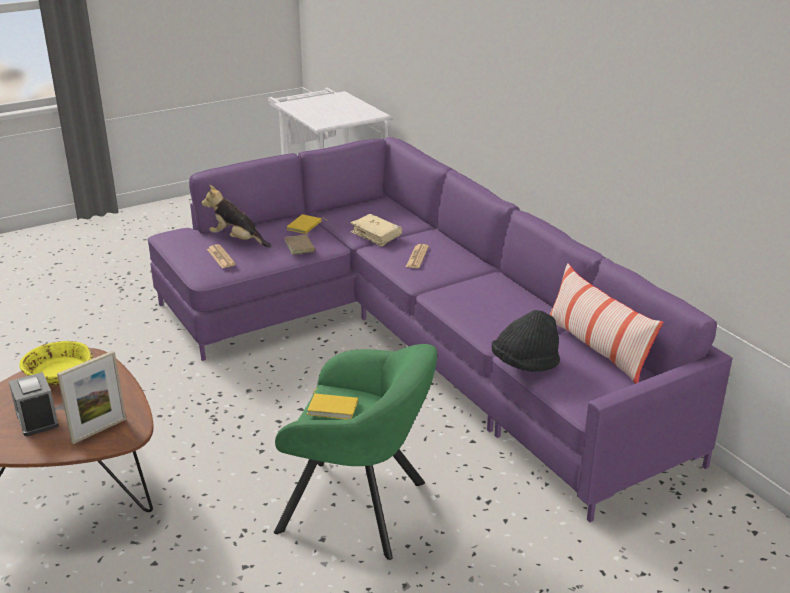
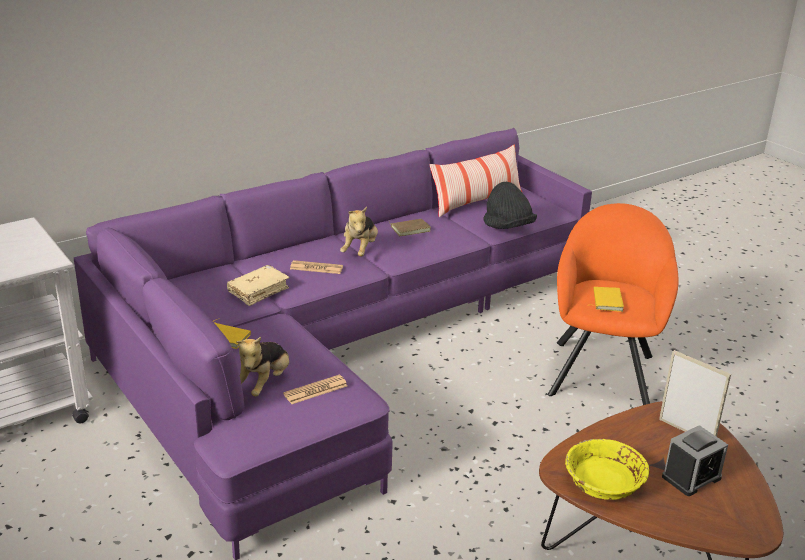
camera: 95 degrees left, 0 degrees up
green armchair [274,344,437,560] -> orange armchair [548,203,678,405]
brown book [285,233,315,255] -> brown book moved to [389,219,431,236]
none -> plush toy [340,207,378,256]

